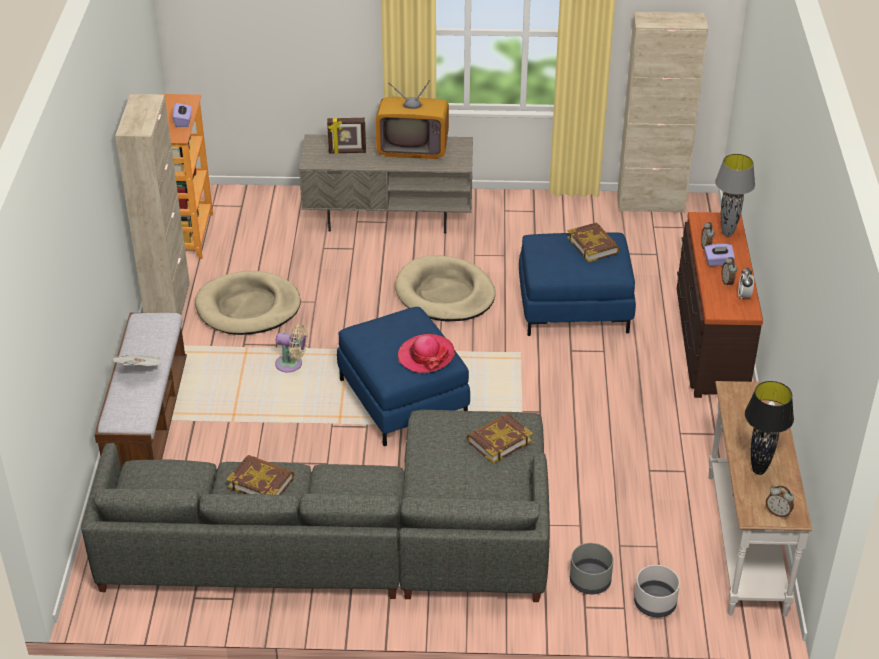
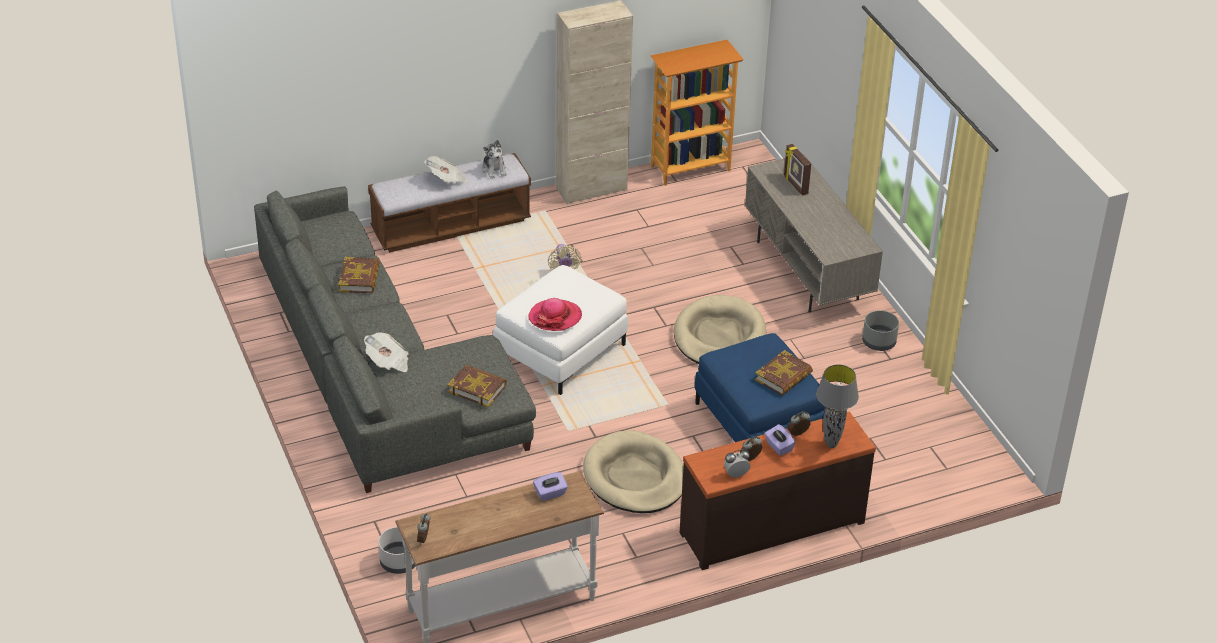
camera: 65 degrees right, 0 degrees up
purple tissue box [173,103,192,127] -> purple tissue box moved to [533,472,568,501]
beige dog bed [195,271,301,335] -> beige dog bed moved to [583,430,684,513]
blue ottoman [337,307,470,446] -> white ottoman [493,265,628,395]
television [375,80,449,159] -> none
grey planter [570,543,614,594] -> grey planter moved to [862,310,899,351]
beige cabinet [617,12,708,213] -> none
black table lamp [745,381,794,475] -> none
none -> newspaper [364,332,409,372]
none -> plush toy [482,140,507,179]

